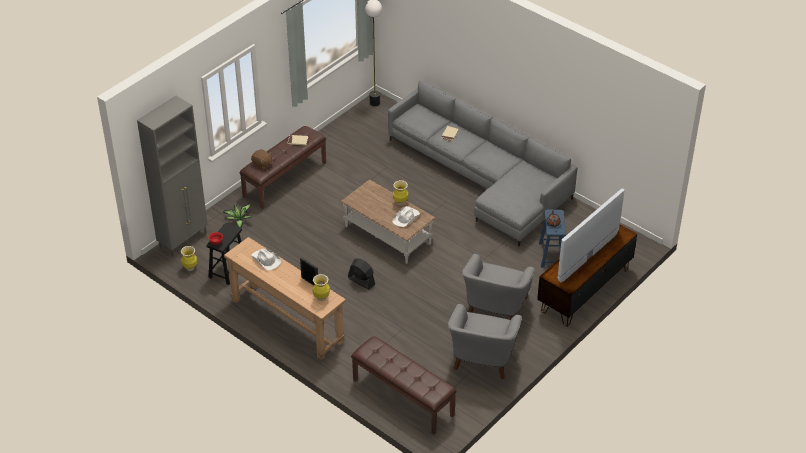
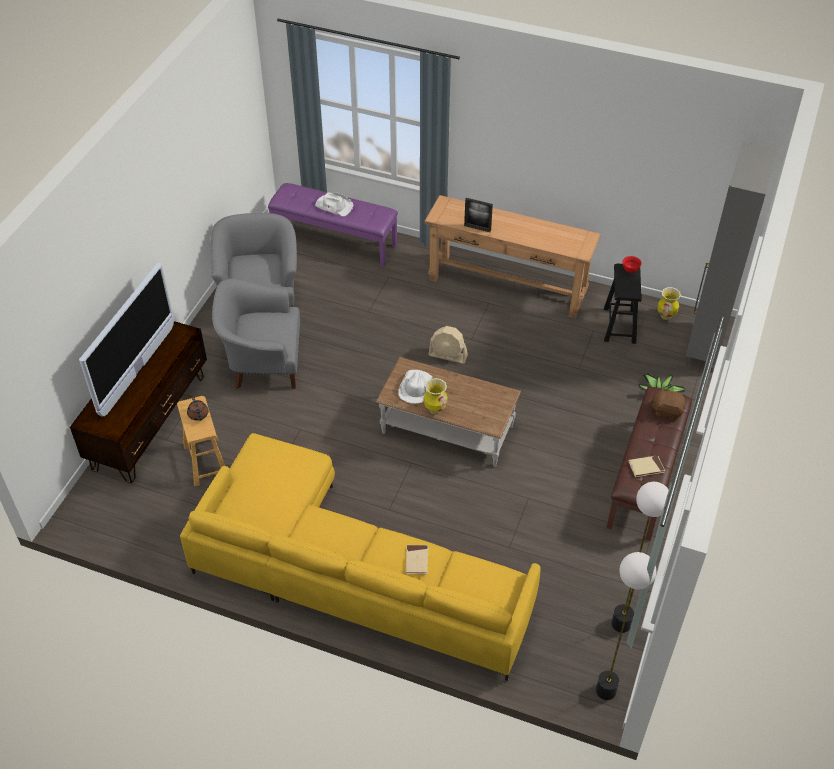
camera: 160 degrees right, 5 degrees up
white hat [251,249,281,271] -> white hat moved to [315,192,353,216]
vase [313,274,330,301] -> none
black fan [348,258,375,289] -> beige fan [428,326,468,364]
brown bench [351,336,457,434] -> purple bench [268,183,398,268]
grey sofa [388,80,577,246] -> yellow sofa [180,433,541,682]
grey armchair [462,254,535,320] -> grey armchair turned 90 degrees counterclockwise [212,279,301,389]
blue stool [539,210,566,268] -> brown stool [177,396,225,486]
none -> floor lamp [611,482,669,633]

